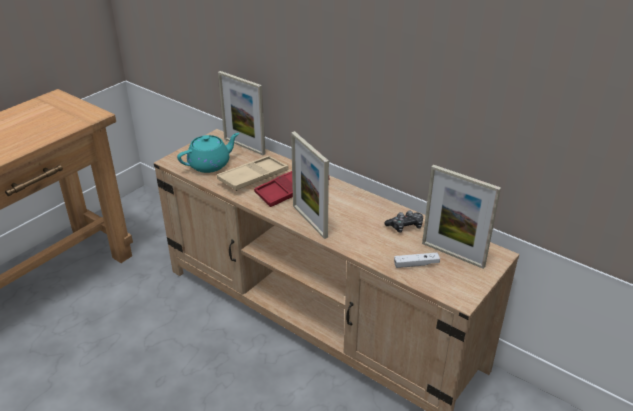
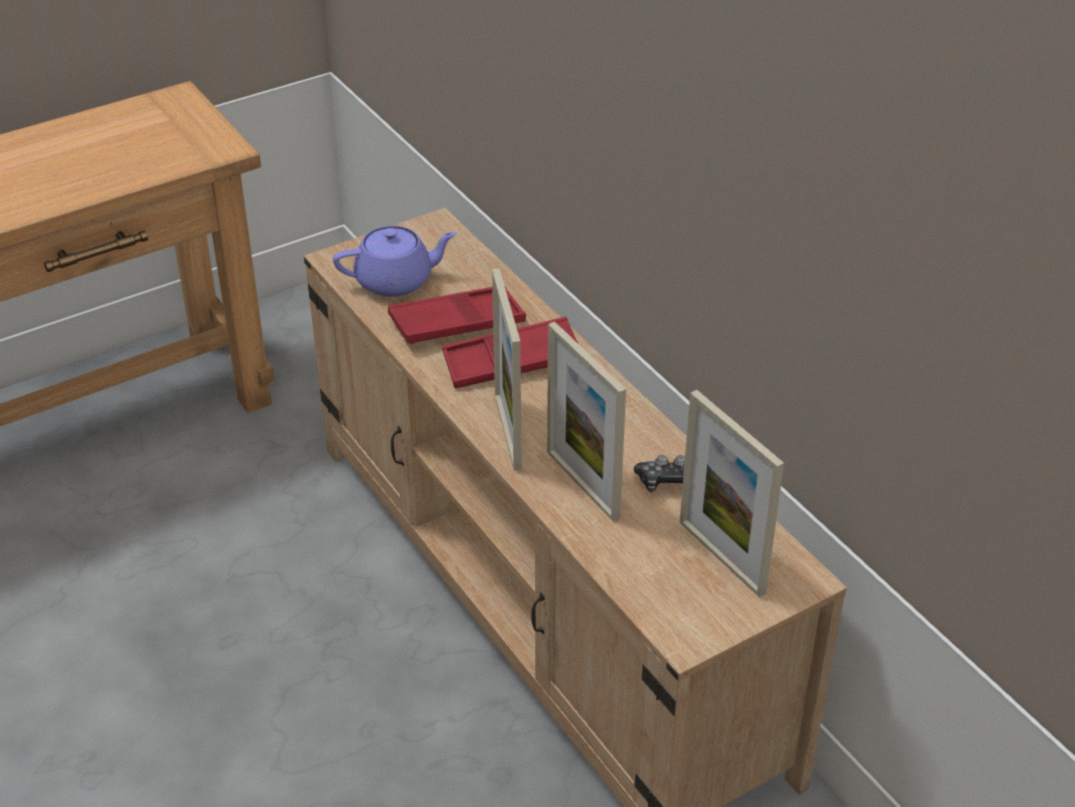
camera: 20 degrees right, 5 degrees up
turquoise teapot [177,133,239,173] -> purple teapot [333,226,457,297]
beige tray [217,155,289,191] -> red tray [388,287,526,344]
picture frame [218,71,266,155] -> picture frame moved to [547,322,626,522]
white game controller [394,253,440,268] -> none

